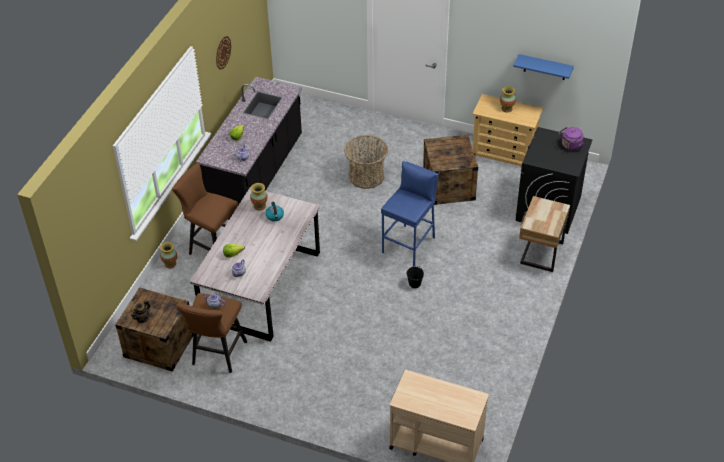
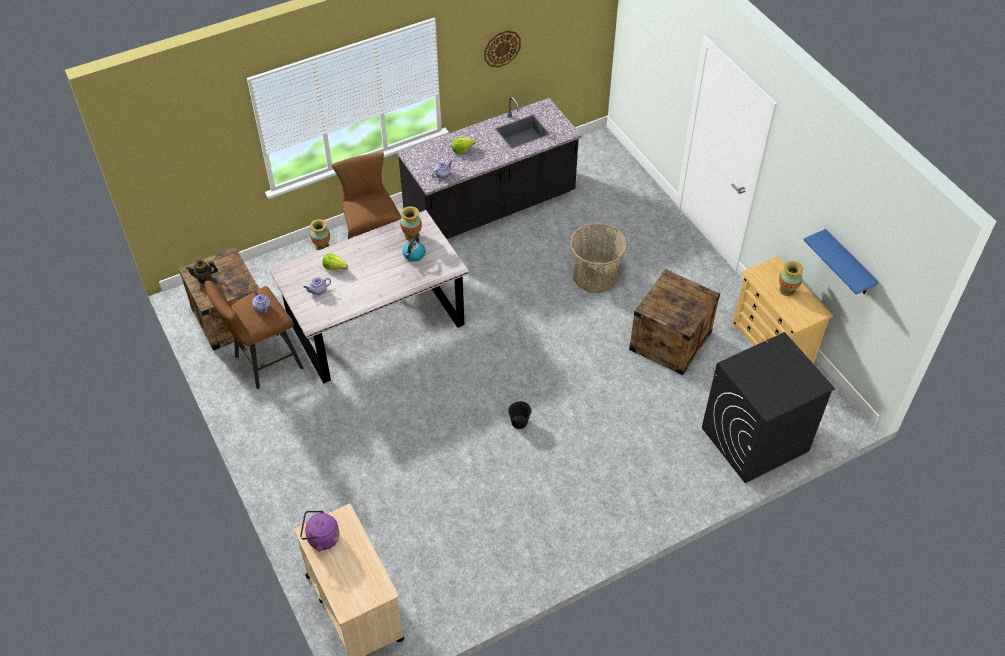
camera: 40 degrees right, 5 degrees up
blue stool [381,161,439,267] -> none
beige nightstand [519,196,570,272] -> none
purple kettle [559,127,584,151] -> purple kettle moved to [300,510,340,552]

